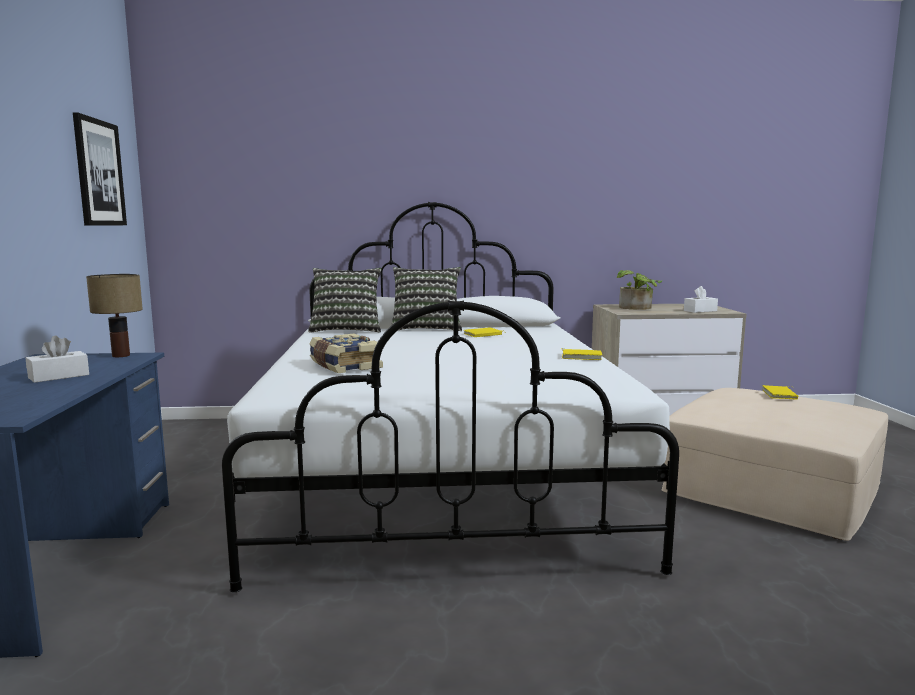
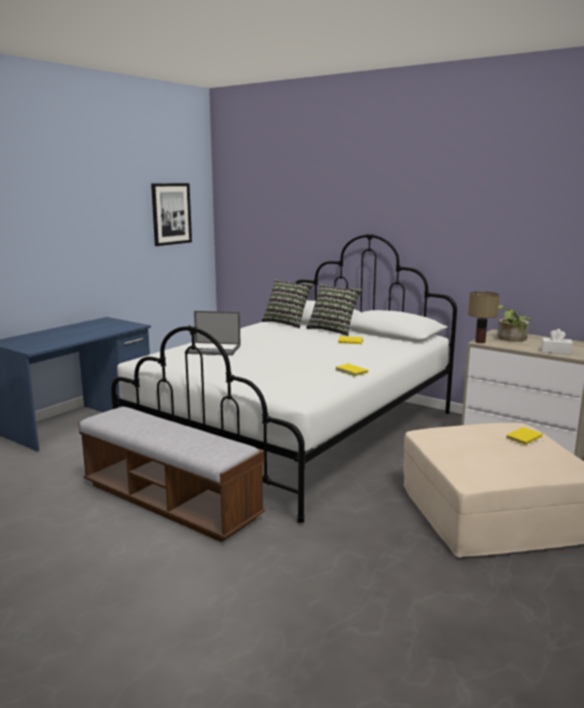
camera: 40 degrees right, 5 degrees up
white tissue box [26,336,89,383] -> none
table lamp [86,274,143,357] -> table lamp moved to [468,292,499,343]
book [309,334,383,373] -> laptop [185,311,241,356]
none -> bench [78,407,265,542]

